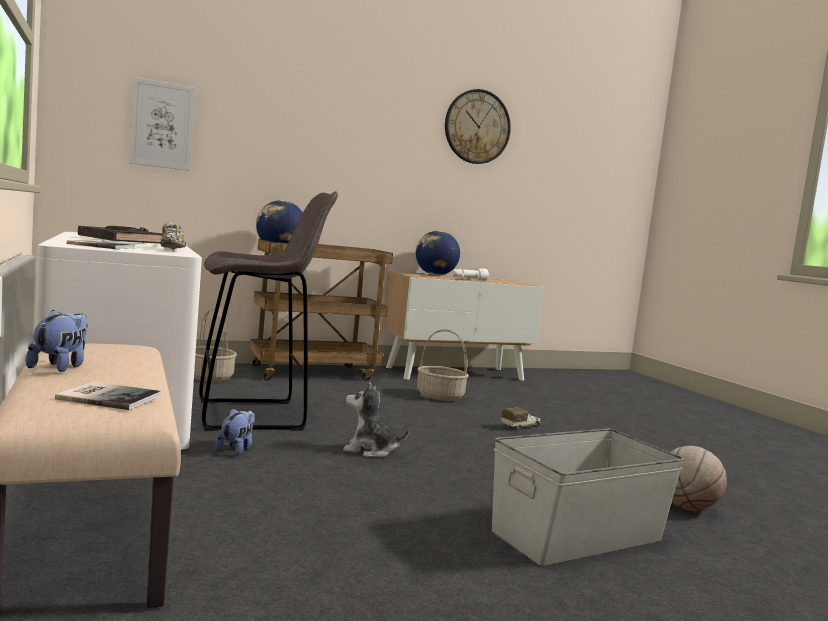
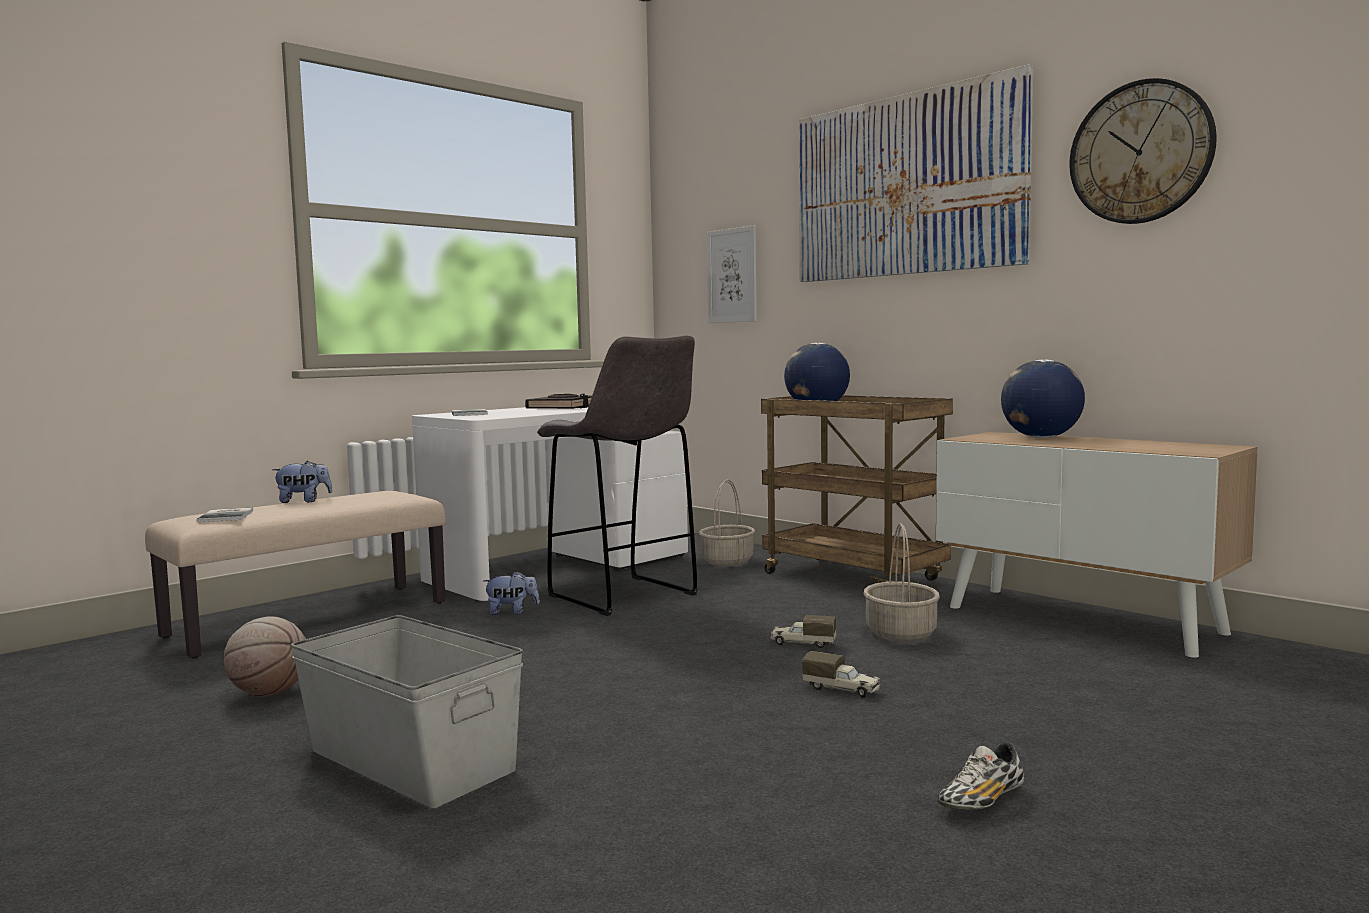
camera: 70 degrees right, 0 degrees up
shoe [161,222,186,250] -> shoe moved to [937,742,1024,810]
plush toy [343,382,409,458] -> none
white flashlight [451,268,489,281] -> none
basketball [671,446,727,511] -> basketball moved to [224,617,306,697]
none -> toy truck [770,615,837,648]
none -> picture [799,64,1034,282]

